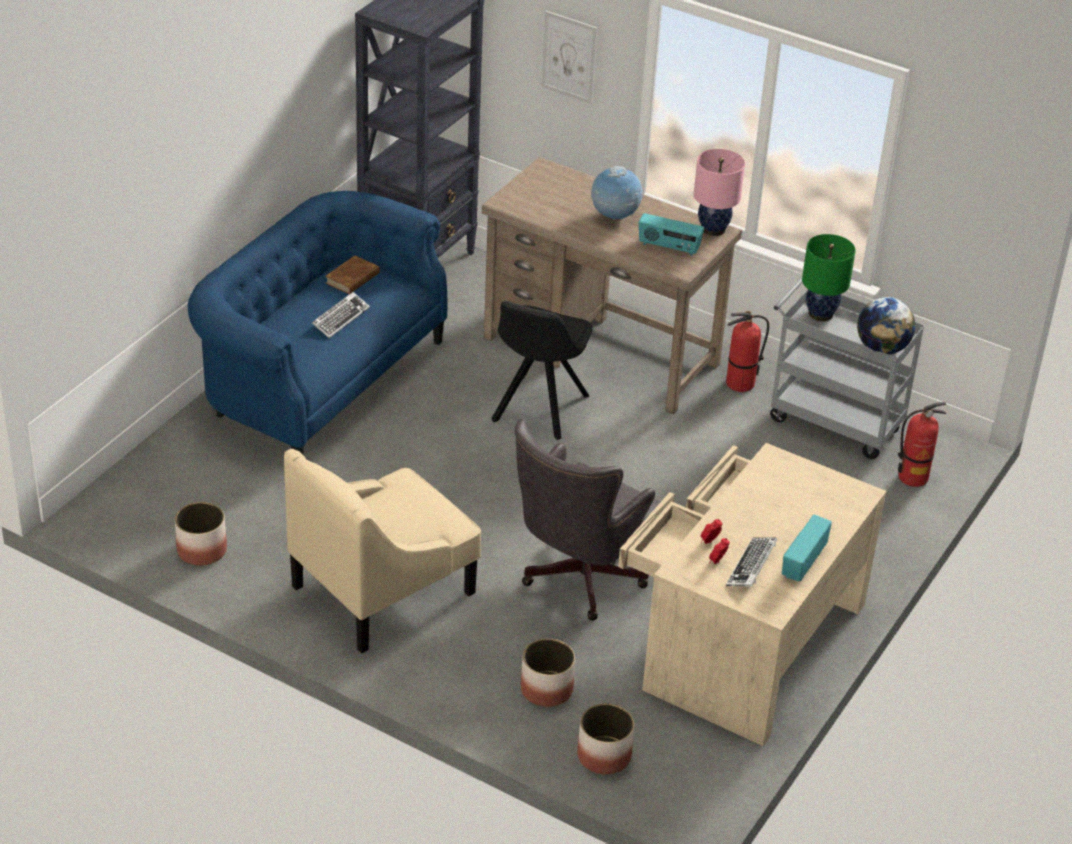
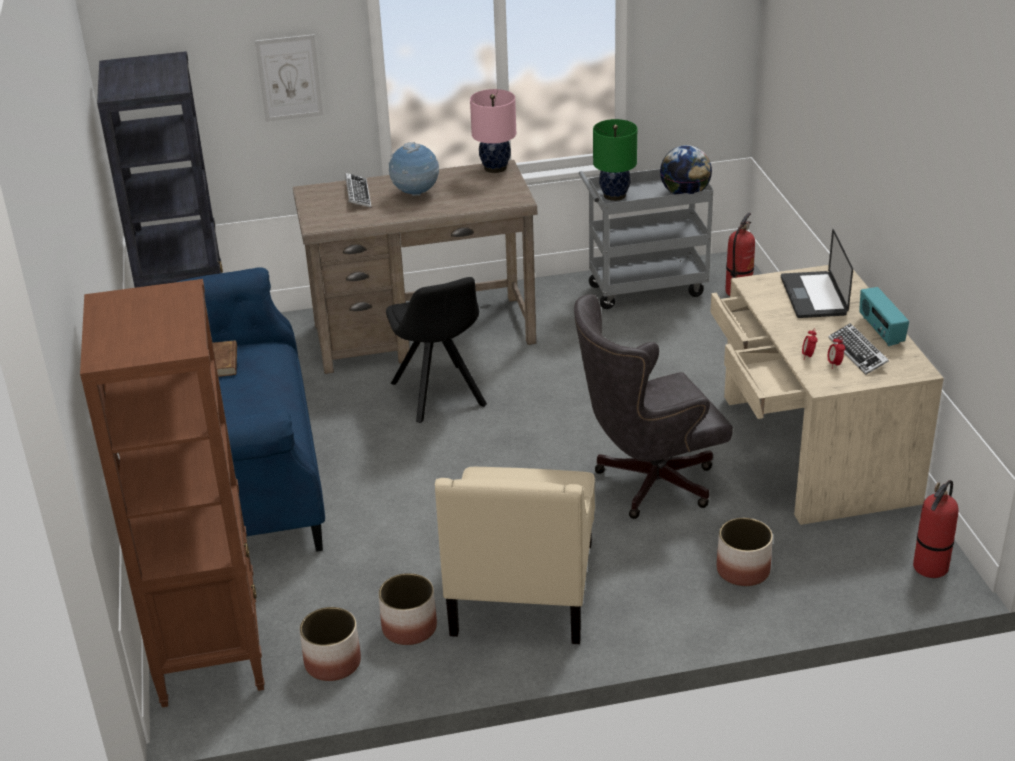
camera: 40 degrees left, 5 degrees down
keyboard [312,292,370,338] -> keyboard moved to [345,173,371,208]
grey office chair [515,419,660,621] -> grey office chair turned 75 degrees clockwise [574,294,733,519]
planter [577,703,634,774] -> planter moved to [378,573,437,645]
radio [639,213,704,256] -> none
fire extinguisher [726,311,769,392] -> fire extinguisher moved to [913,480,959,578]
none -> brown bookcase [80,279,265,708]
none -> laptop [781,229,853,318]

